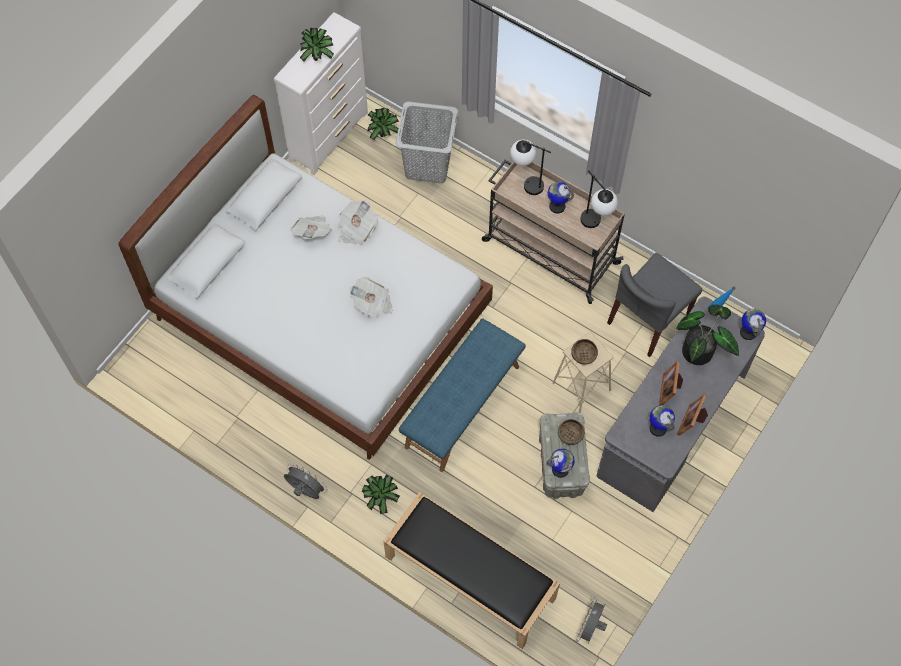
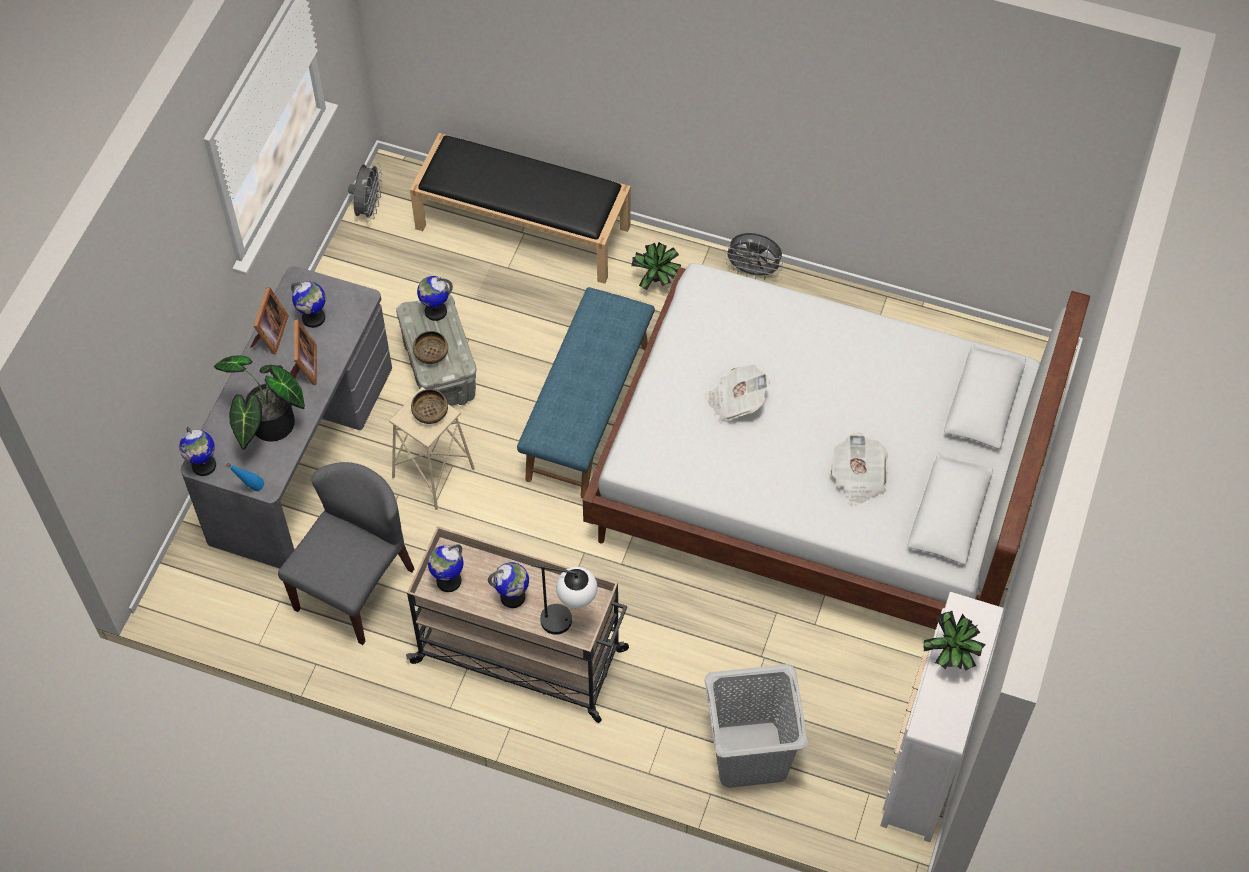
camera: 165 degrees right, 5 degrees down
newspaper [338,200,377,245] -> none
potted plant [368,108,399,141] -> none
table lamp [580,171,618,228] -> globe [428,544,463,592]

